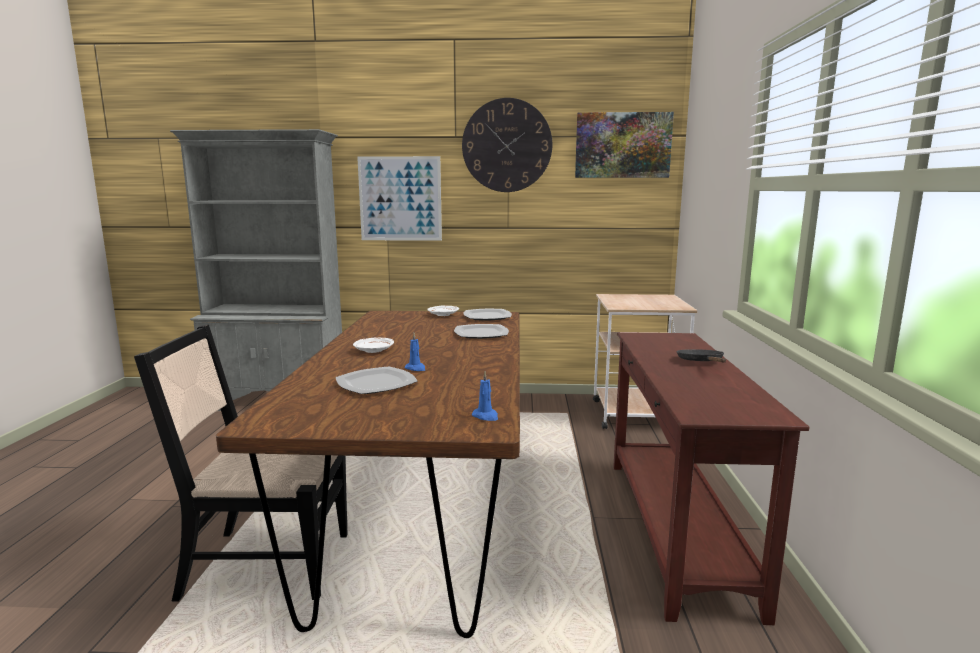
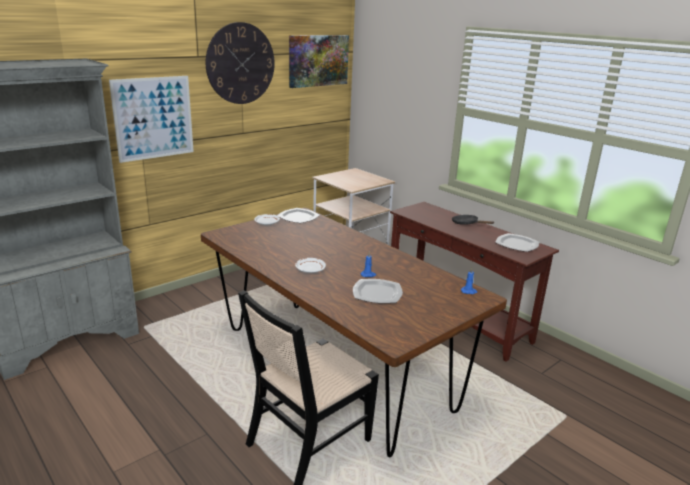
camera: 45 degrees left, 10 degrees up
plate [454,324,509,339] -> plate moved to [495,233,539,252]

